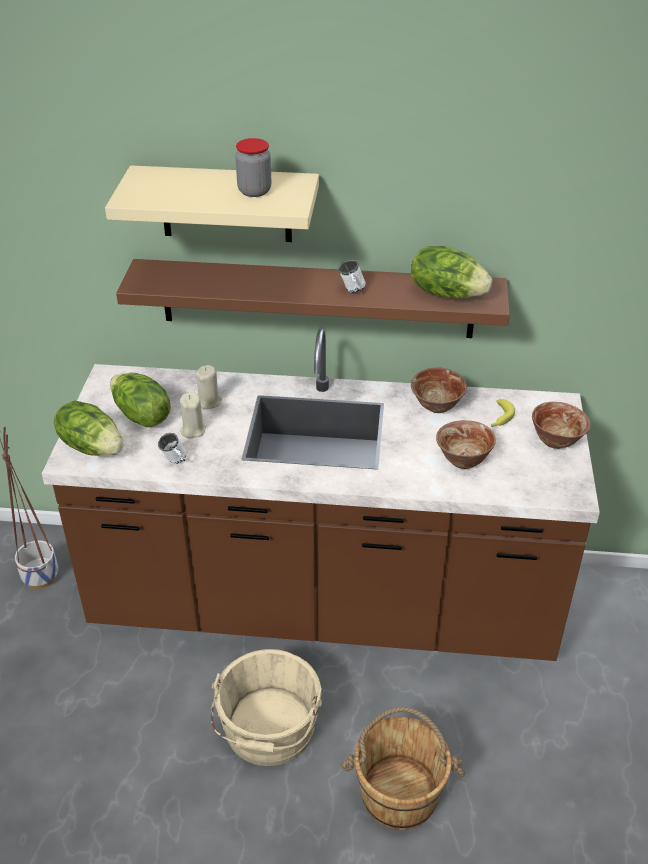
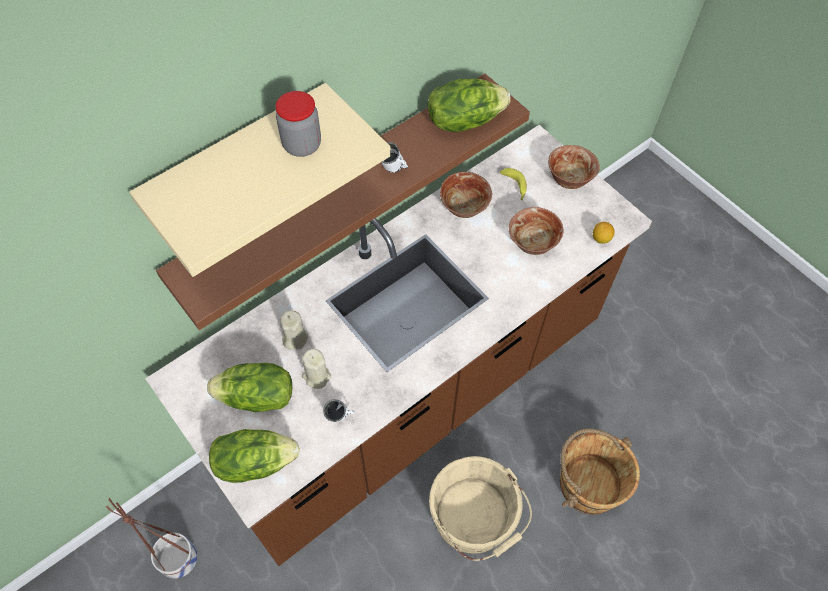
camera: 45 degrees left, 20 degrees up
none -> lemon [593,222,615,244]

